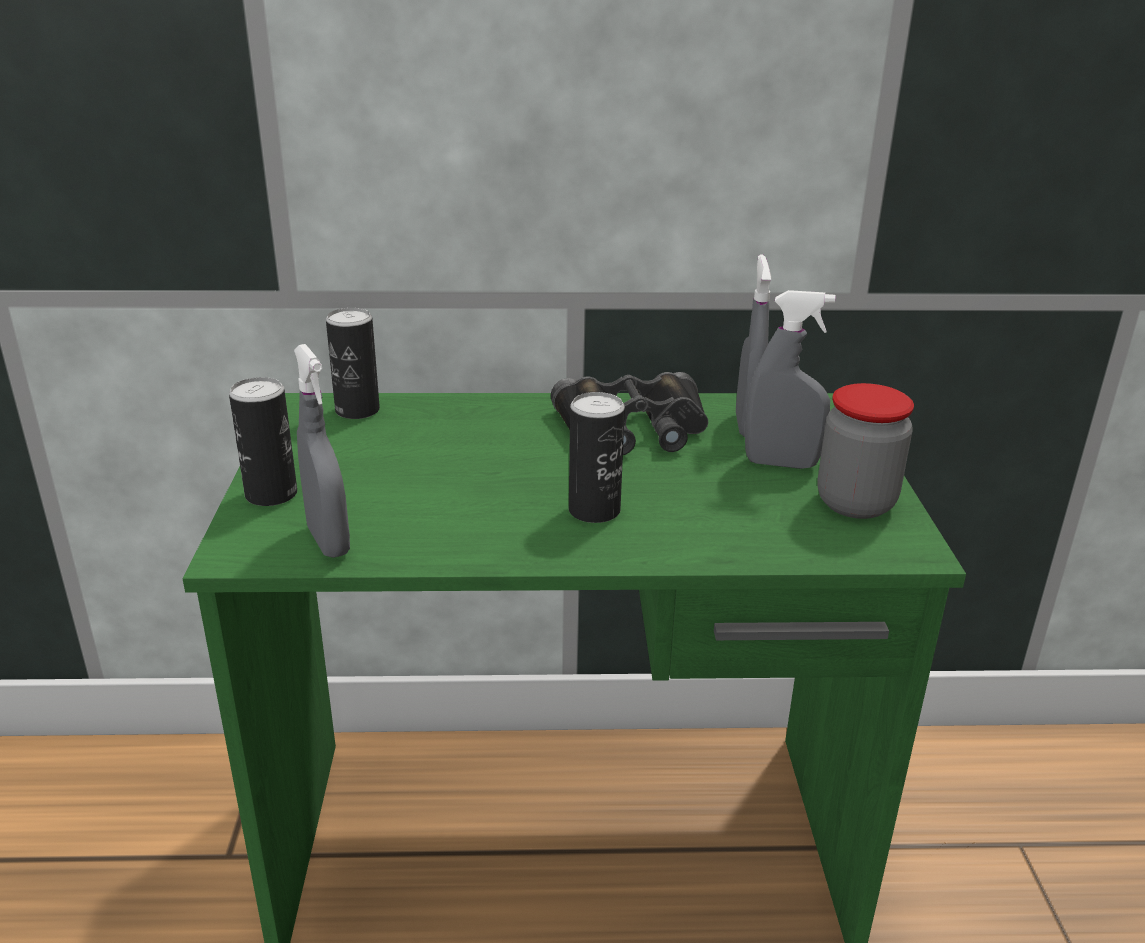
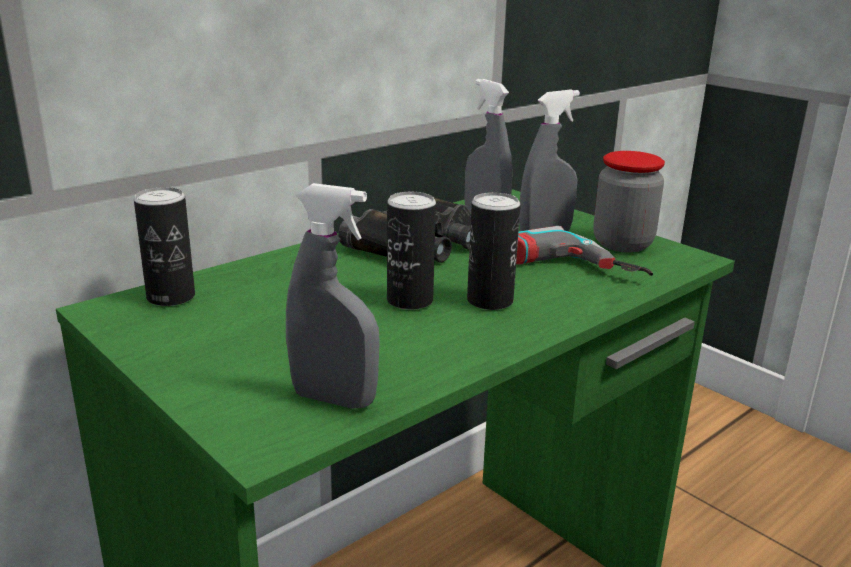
camera: 40 degrees left, 5 degrees down
can [229,377,297,506] -> can moved to [387,192,436,310]
none -> power drill [516,226,653,276]

